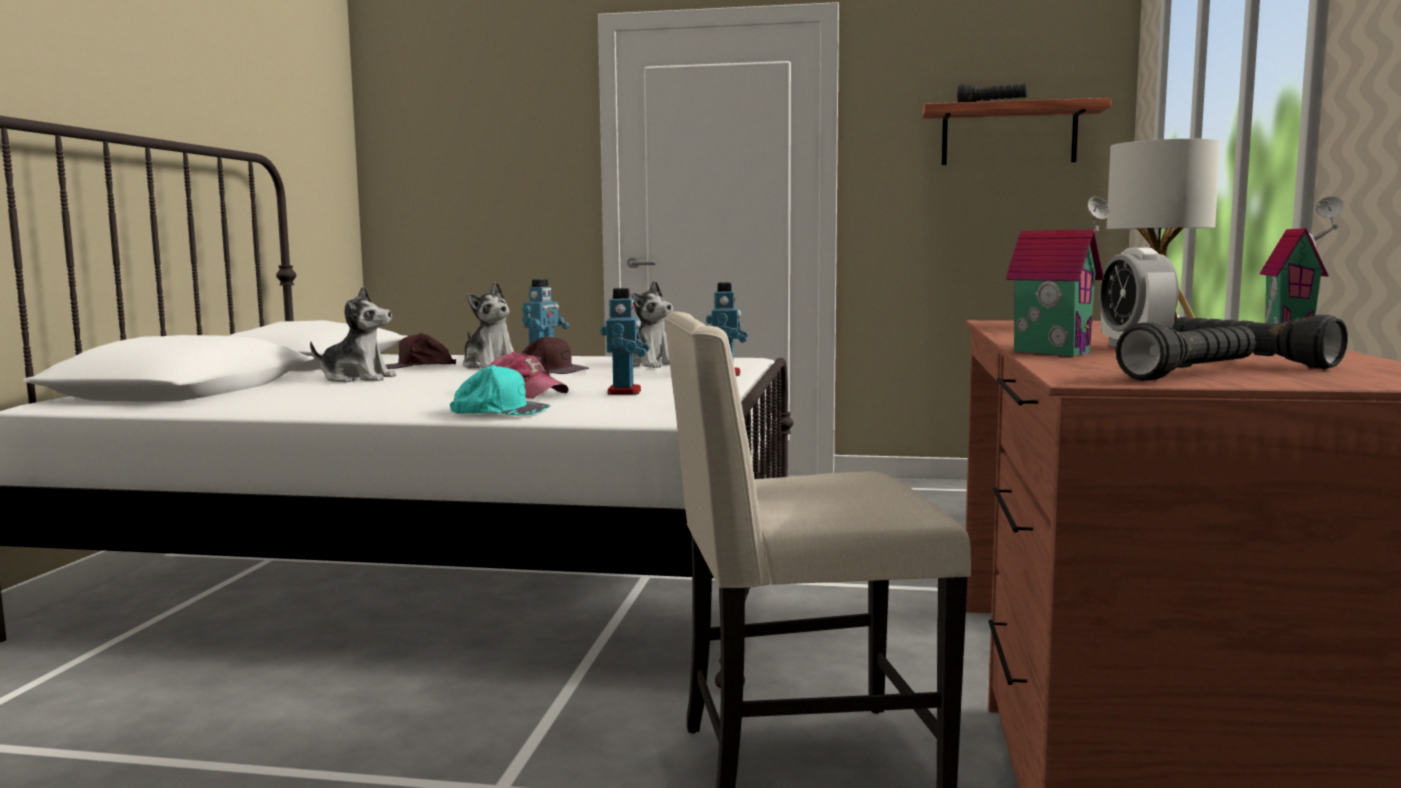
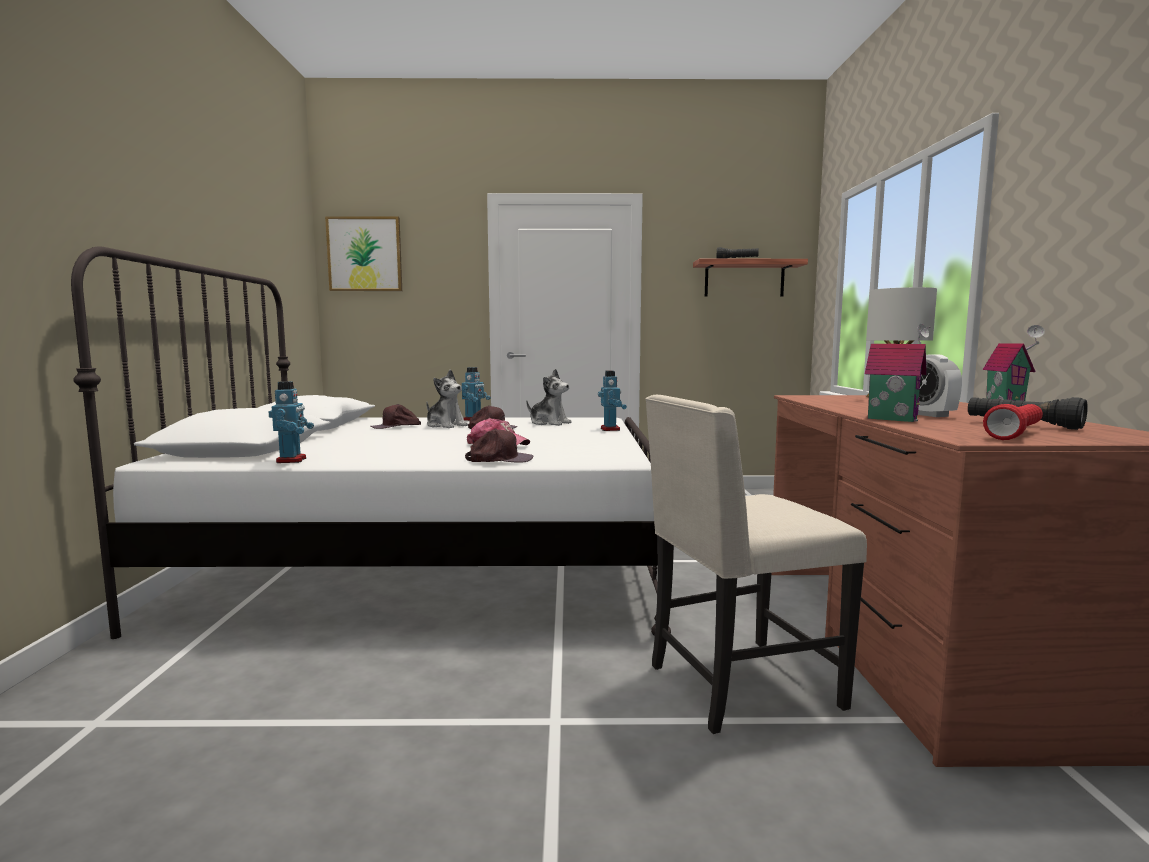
camera: 10 degrees left, 0 degrees up
plush toy [310,286,396,383] -> none
turquoise cap [450,365,550,416] -> brown cap [465,429,534,463]
toy robot [600,288,650,395] -> toy robot moved to [269,381,314,463]
black flashlight [1116,322,1256,381] -> red flashlight [983,404,1043,440]
none -> picture [325,216,402,291]

